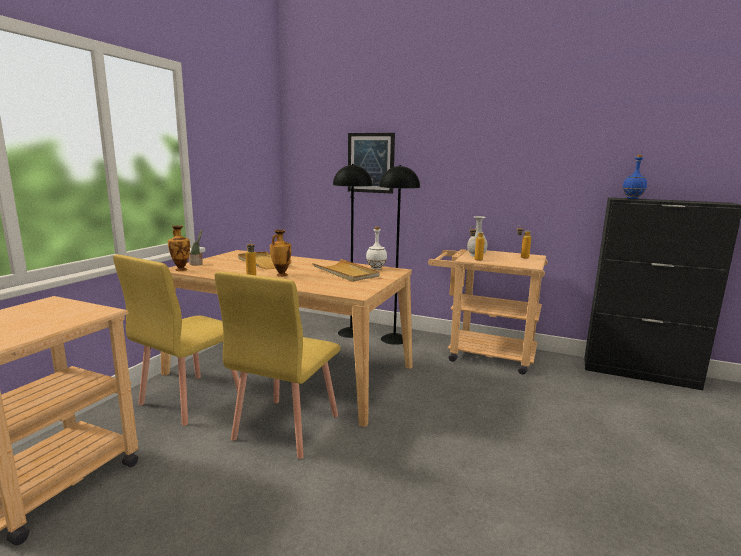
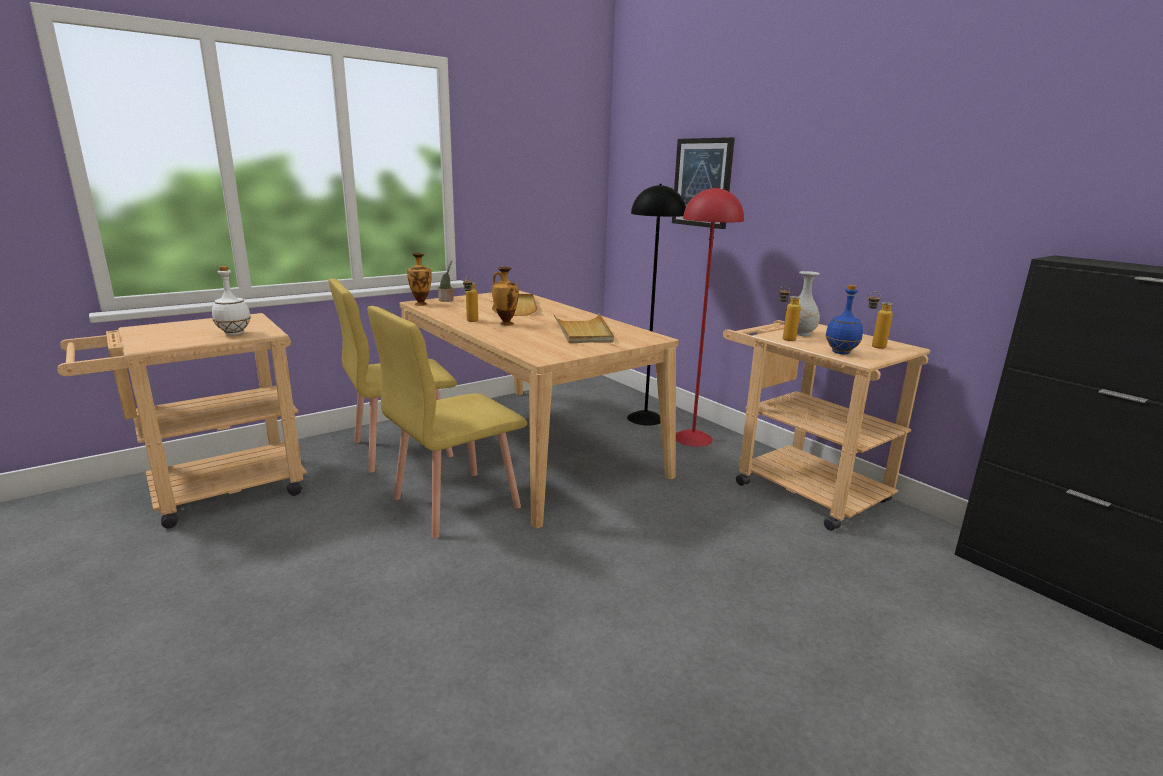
camera: 30 degrees right, 5 degrees up
white bottle [366,227,387,269] -> white bottle moved to [212,266,251,335]
black floor lamp [379,165,420,345] -> red floor lamp [676,186,744,447]
blue bottle [623,155,647,199] -> blue bottle moved to [825,285,863,354]

